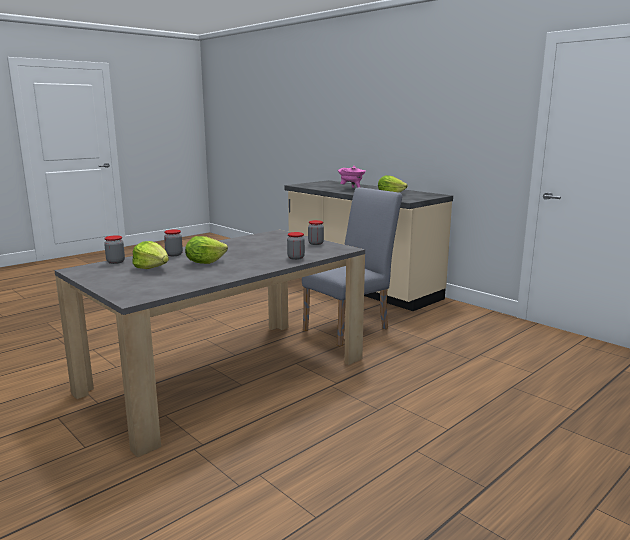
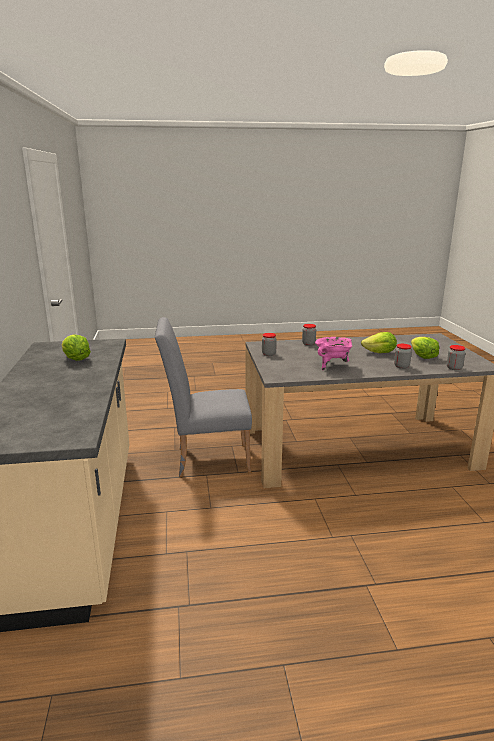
camera: 145 degrees left, 5 degrees up
pink cooking pot [338,166,366,188] -> pink cooking pot moved to [315,337,353,370]

